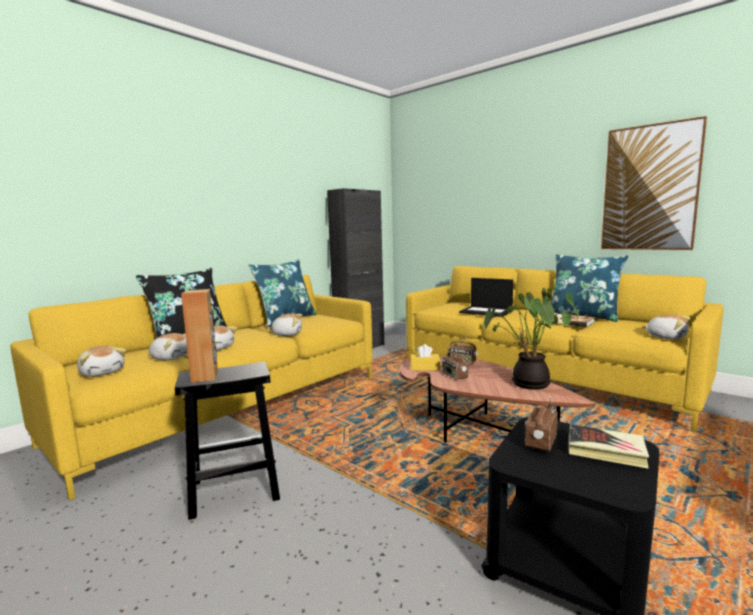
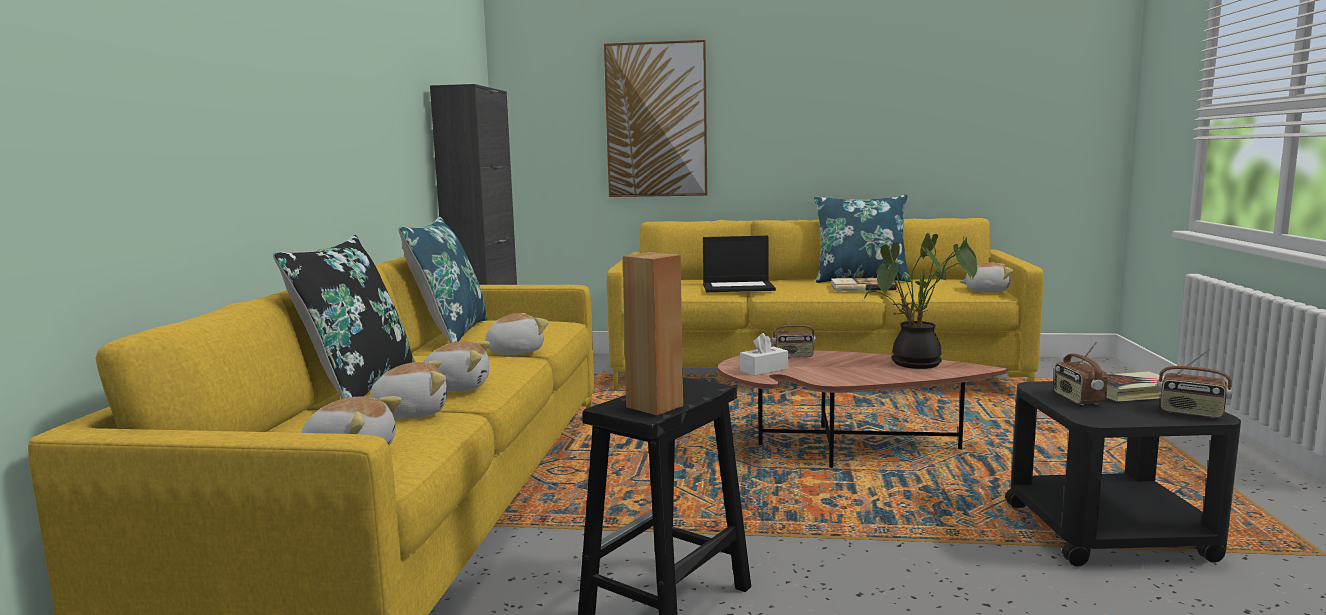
camera: 35 degrees left, 0 degrees up
yellow tissue box [410,344,440,371] -> white tissue box [740,333,788,376]
radio [443,346,468,380] -> radio moved to [1157,349,1233,418]
picture [601,116,707,250] -> picture moved to [604,40,707,197]

